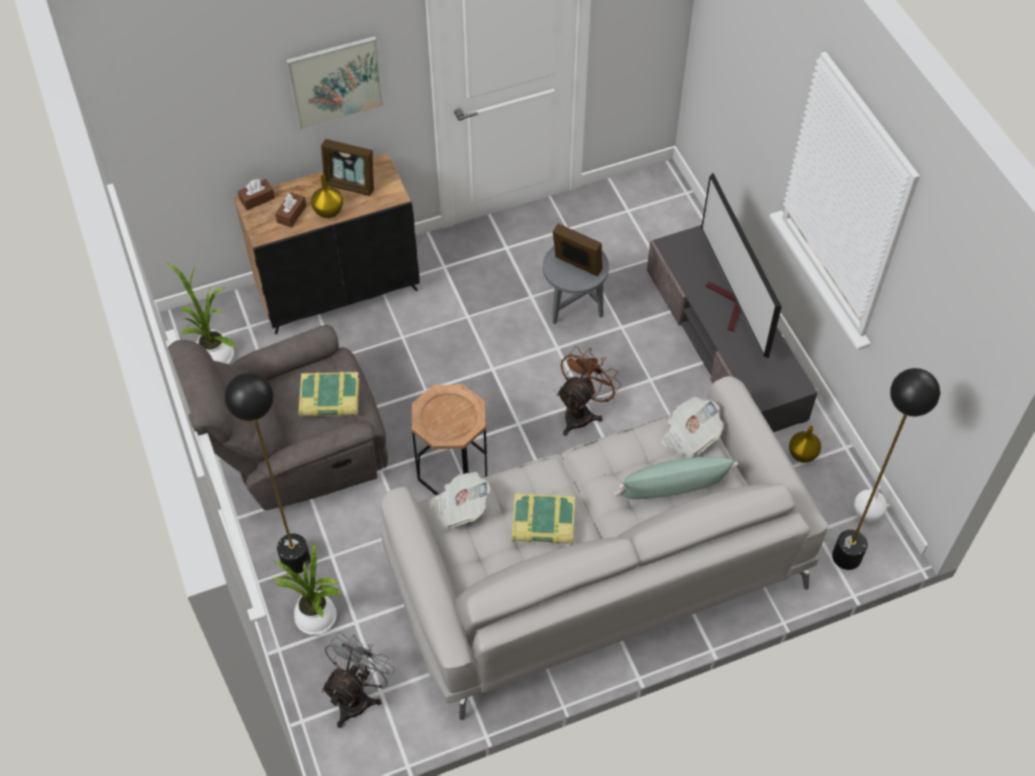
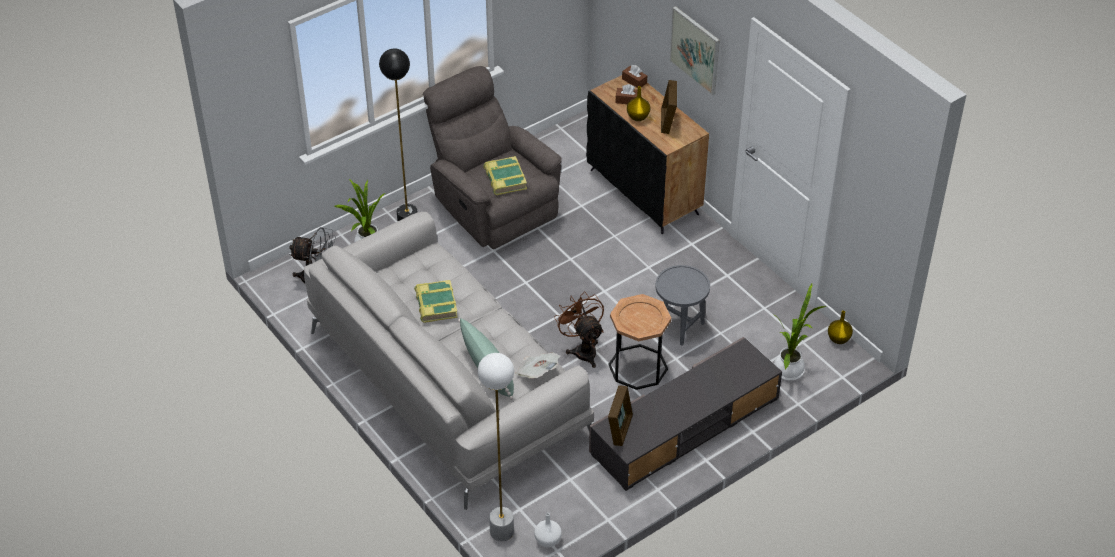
camera: 75 degrees right, 10 degrees down
potted plant [167,262,236,364] -> potted plant moved to [774,282,826,381]
brown side table [412,384,487,495] -> brown side table moved to [609,294,671,390]
newspaper [429,472,490,529] -> none
picture frame [553,223,603,276] -> picture frame moved to [608,385,633,446]
brown fan [557,347,621,436] -> brown fan turned 135 degrees counterclockwise [554,292,604,368]
television [701,173,782,358] -> none
yellow vase [789,425,821,463] -> yellow vase moved to [828,311,853,344]
black floor lamp [832,368,940,570] -> white floor lamp [477,353,514,541]

